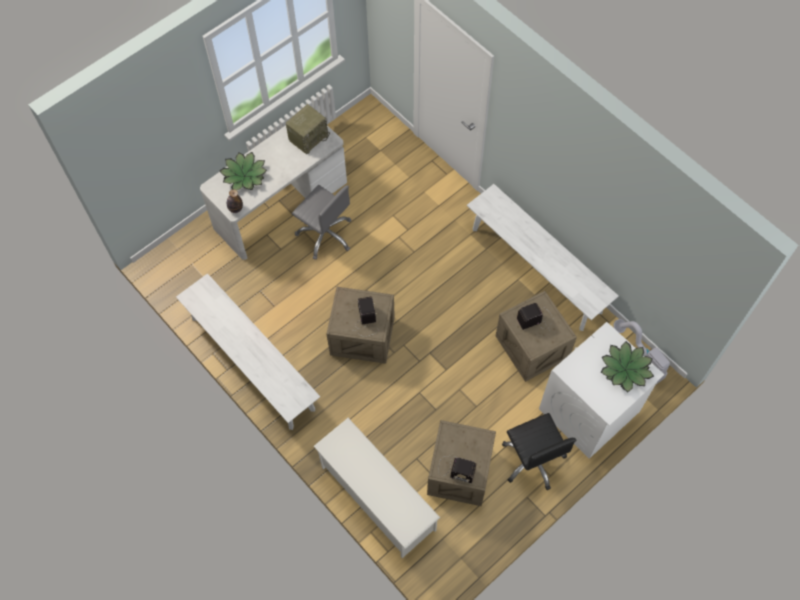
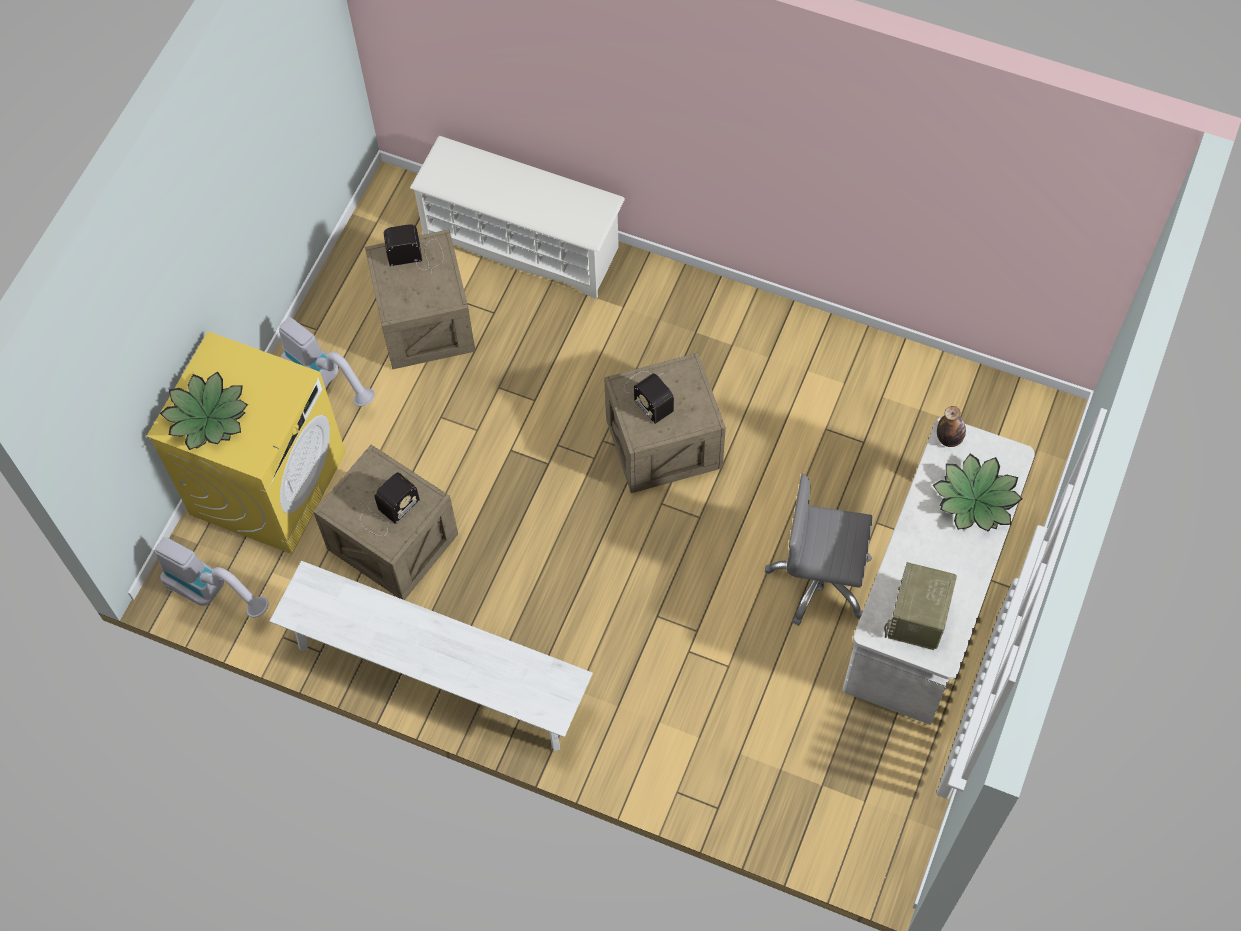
camera: 155 degrees right, 0 degrees up
white bench [176,273,320,430] -> none
black office chair [502,413,577,490] -> vacuum cleaner [279,317,375,406]
white washing machine [539,322,665,459] -> yellow washing machine [147,331,346,554]

